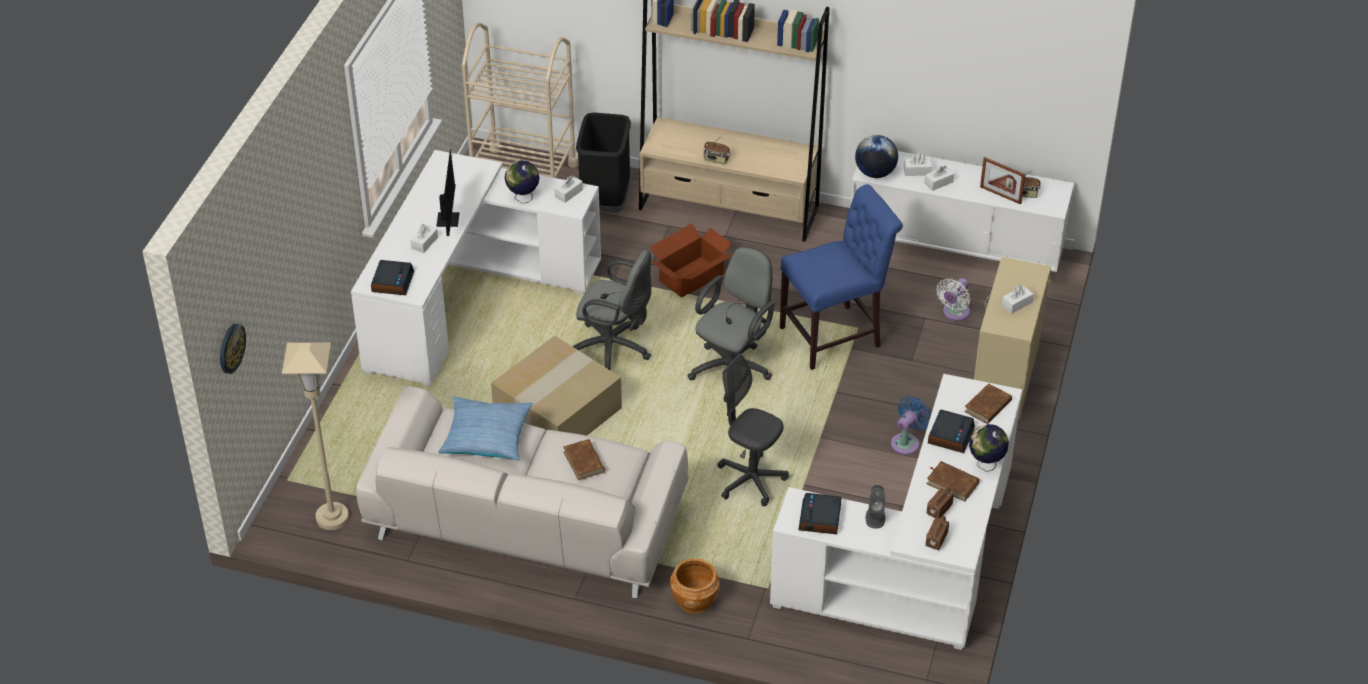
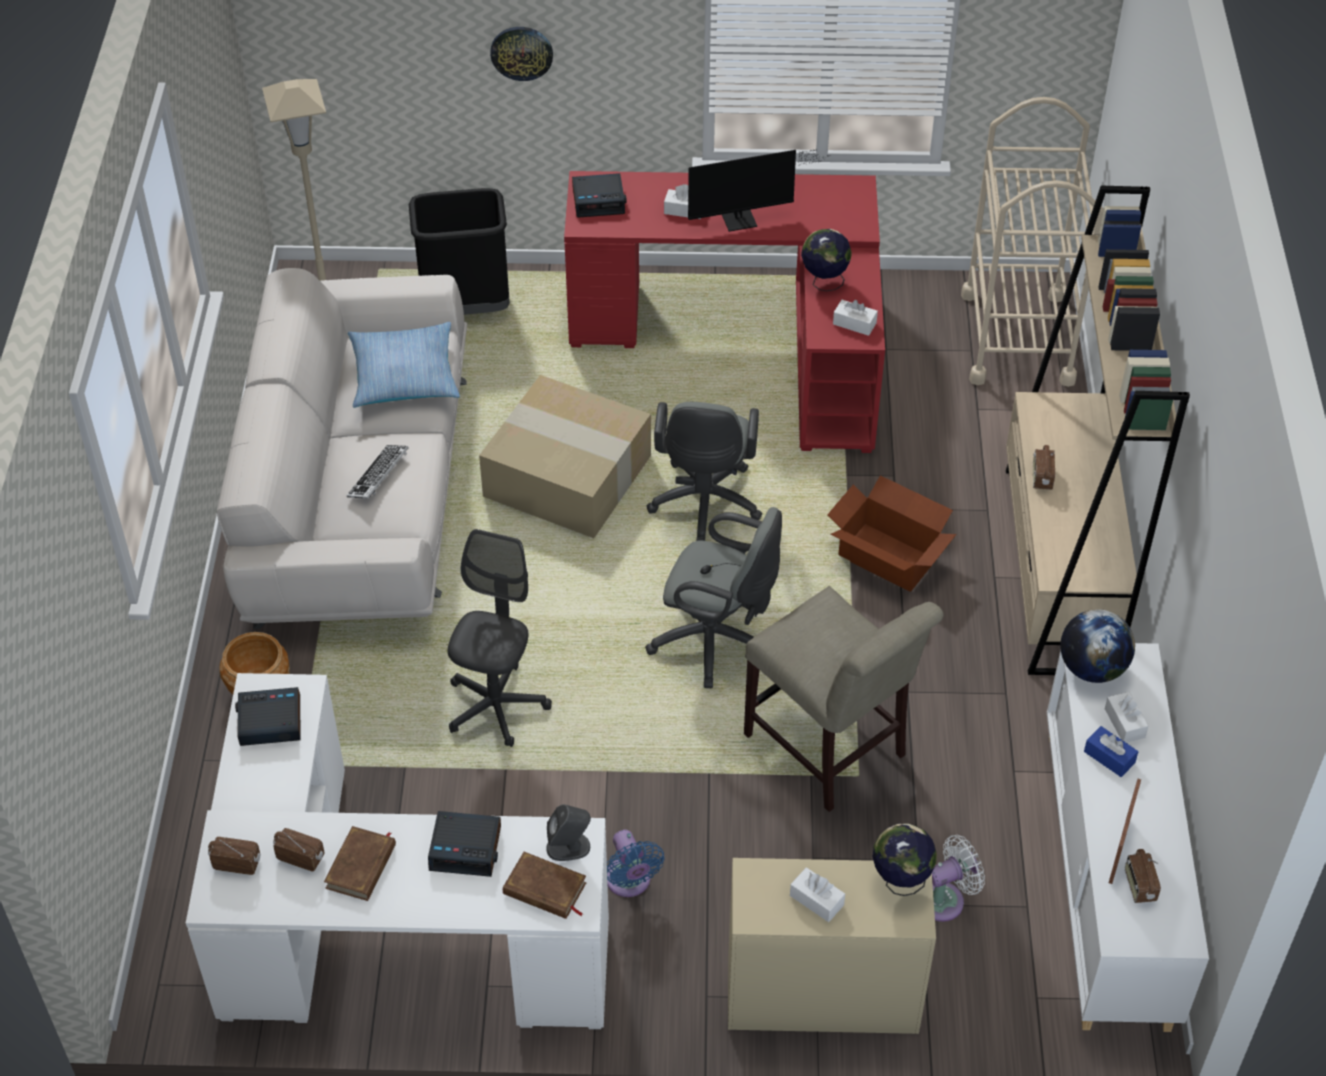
camera: 75 degrees right, 5 degrees up
wall clock [220,323,246,374] -> wall clock moved to [490,27,553,81]
white desk [351,150,601,387] -> red desk [564,171,885,453]
brown book [564,439,605,480] -> keyboard [347,445,409,499]
black trash can [576,112,631,213] -> black trash can moved to [409,188,510,315]
blue chair [780,184,903,370] -> beige chair [744,586,944,812]
grey speaker [866,485,885,529] -> grey speaker moved to [546,804,591,861]
blue fan [891,396,931,455] -> blue fan turned 45 degrees clockwise [607,830,665,897]
white tissue box [924,165,954,191] -> blue tissue box [1084,726,1138,777]
white fan [936,278,970,321] -> white fan turned 135 degrees clockwise [932,835,985,922]
globe [969,424,1009,472] -> globe moved to [872,824,937,896]

